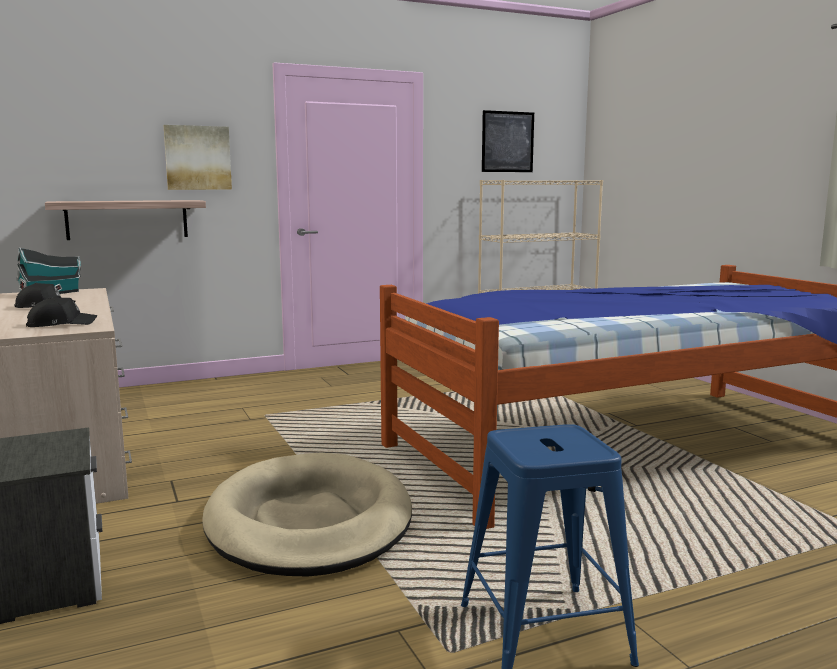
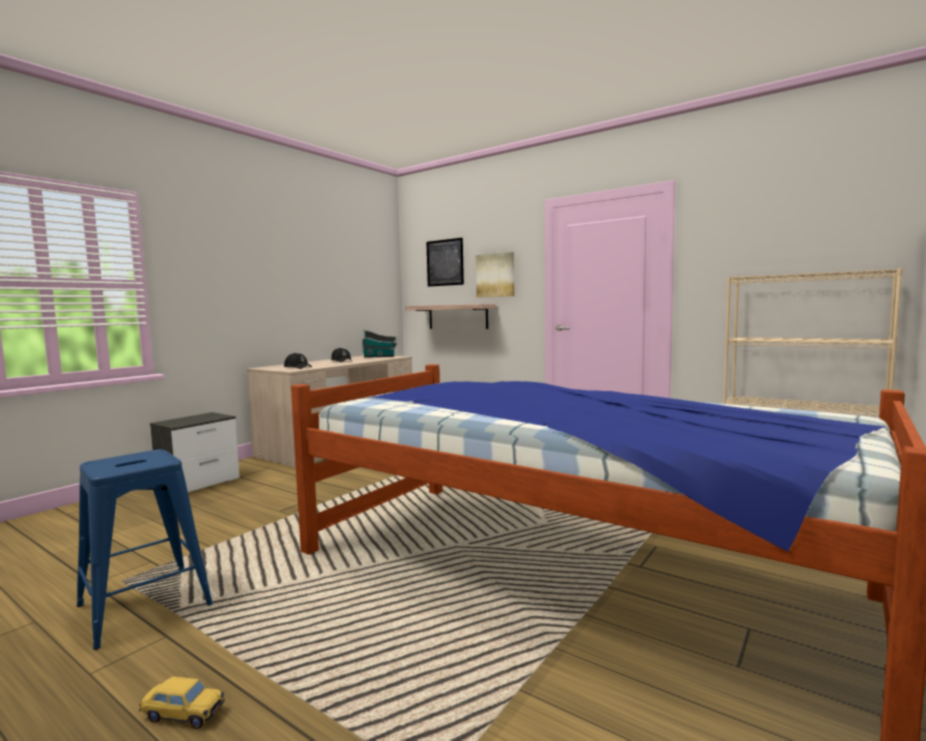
camera: 60 degrees right, 5 degrees down
beige dog bed [202,452,412,577] -> none
picture [482,110,534,172] -> picture moved to [426,238,464,287]
none -> toy car [139,676,225,729]

